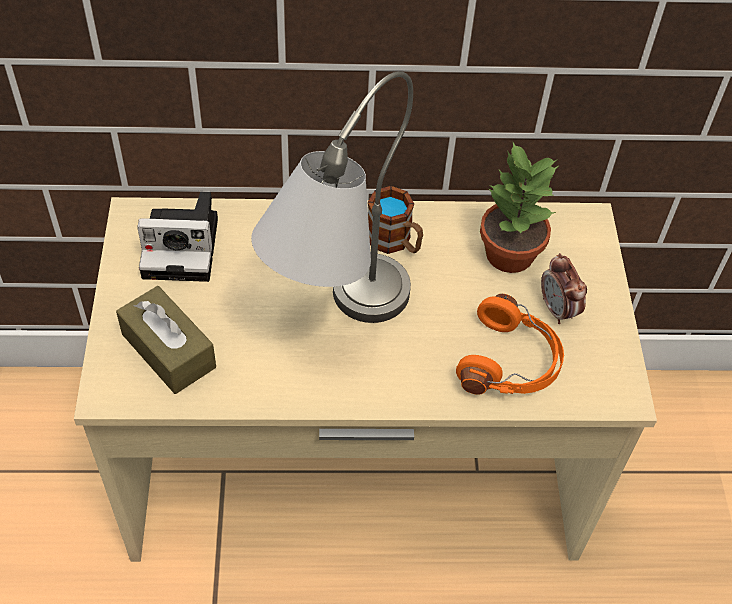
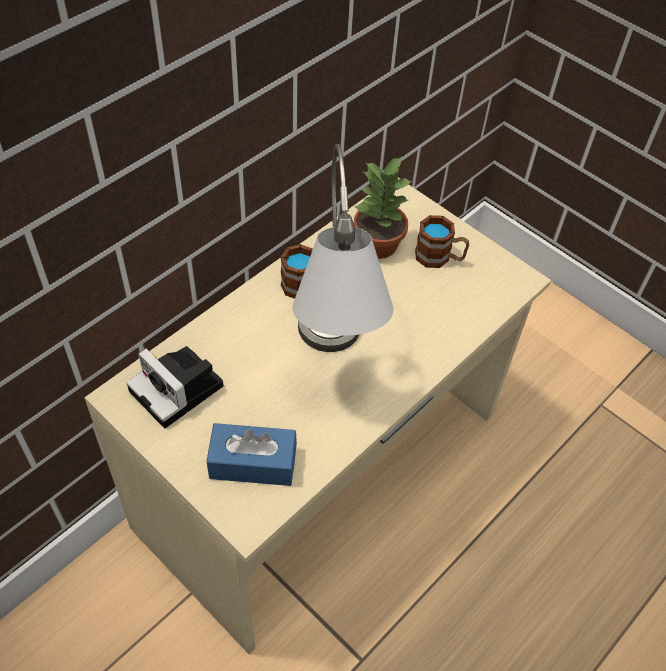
camera: 45 degrees left, 0 degrees up
brown tissue box [116,286,216,394] -> blue tissue box [206,423,297,486]
camera [137,192,218,282] -> camera turned 90 degrees clockwise [126,346,224,428]
orange headphones [456,294,564,395] -> none
alarm clock [541,253,587,324] -> mug [415,215,469,268]

